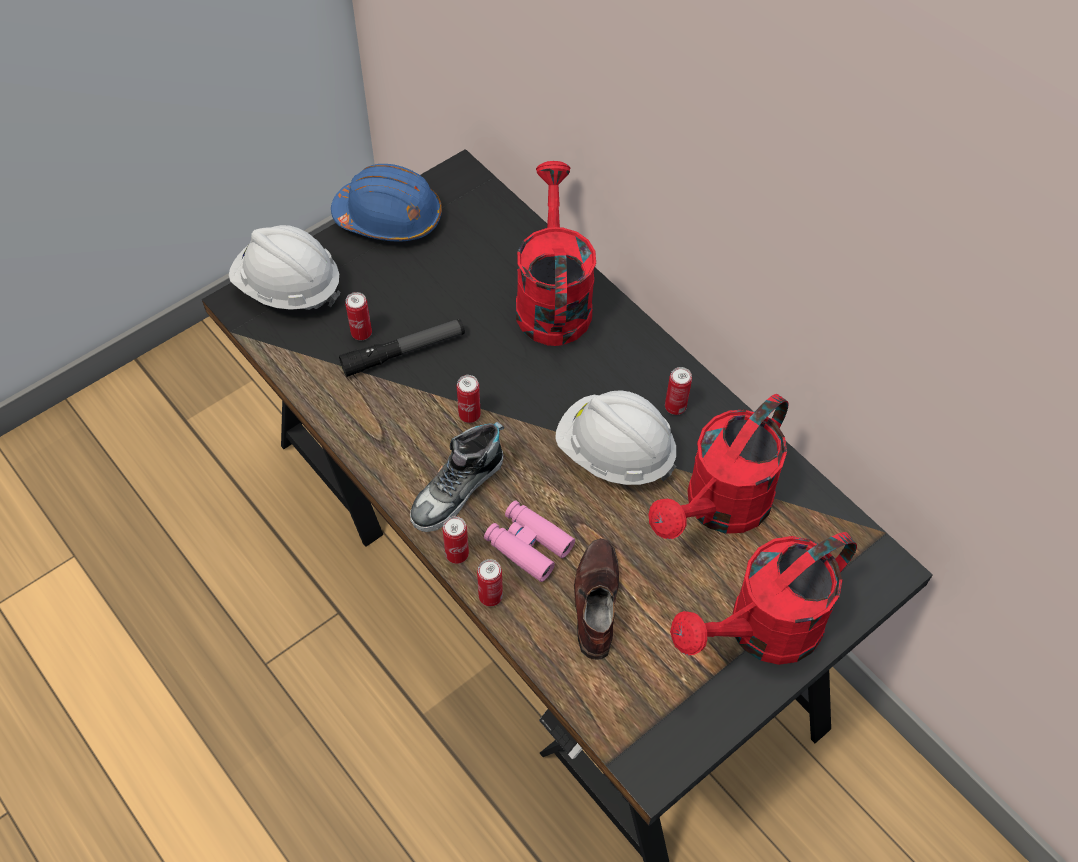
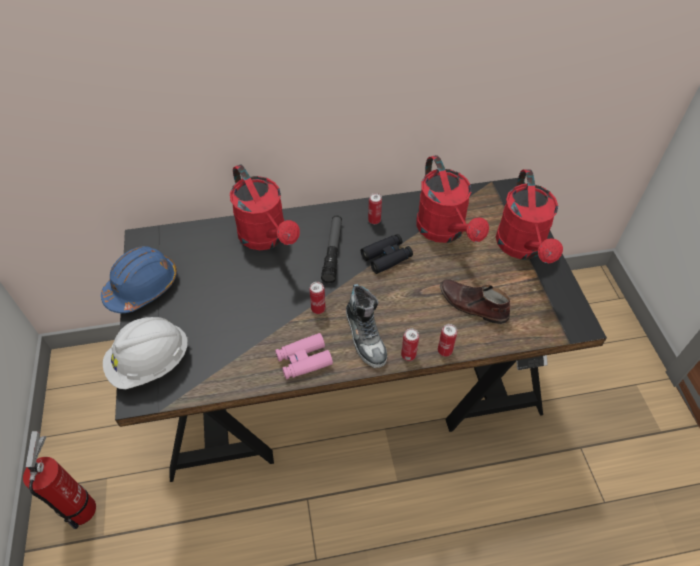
camera: 60 degrees left, 5 degrees down
flashlight [339,319,465,377] -> flashlight moved to [321,216,342,283]
can [345,292,372,340] -> none
pink binoculars [484,500,575,582] -> pink binoculars moved to [275,333,333,379]
red watering can [516,161,596,346] -> red watering can turned 150 degrees counterclockwise [230,165,300,250]
white hard hat [555,390,676,485] -> black binoculars [361,234,413,274]
none -> fire extinguisher [23,431,96,529]

